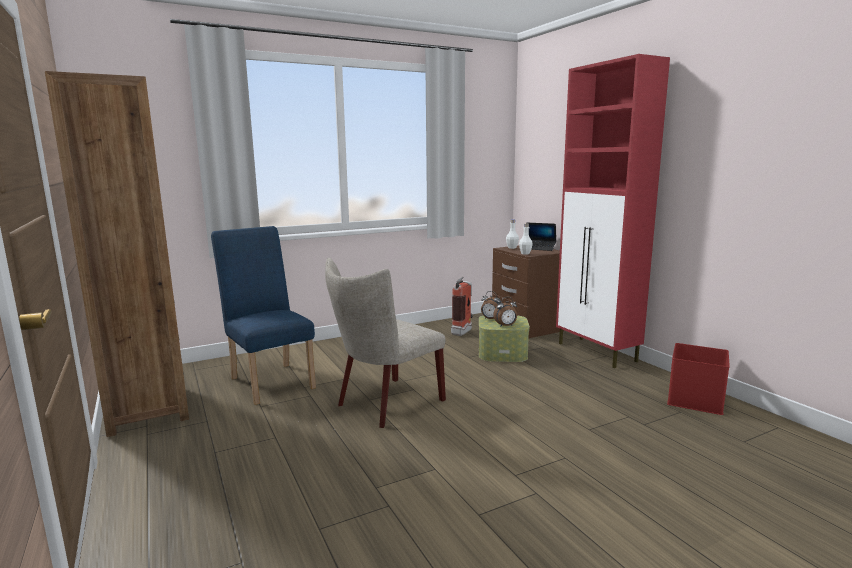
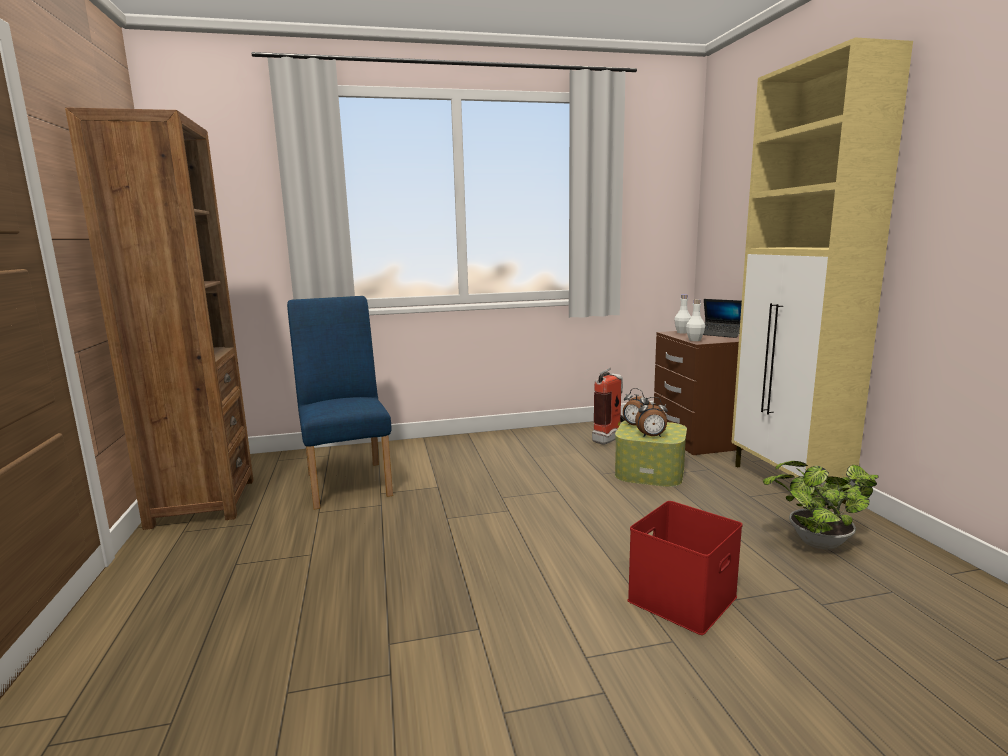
camera: 15 degrees right, 0 degrees up
beige chair [325,258,446,428] -> none
red cabinet [556,54,670,368] -> beige cabinet [731,37,913,509]
red storage box [667,343,730,415] -> red storage box moved to [628,501,742,635]
none -> potted plant [763,461,878,550]

